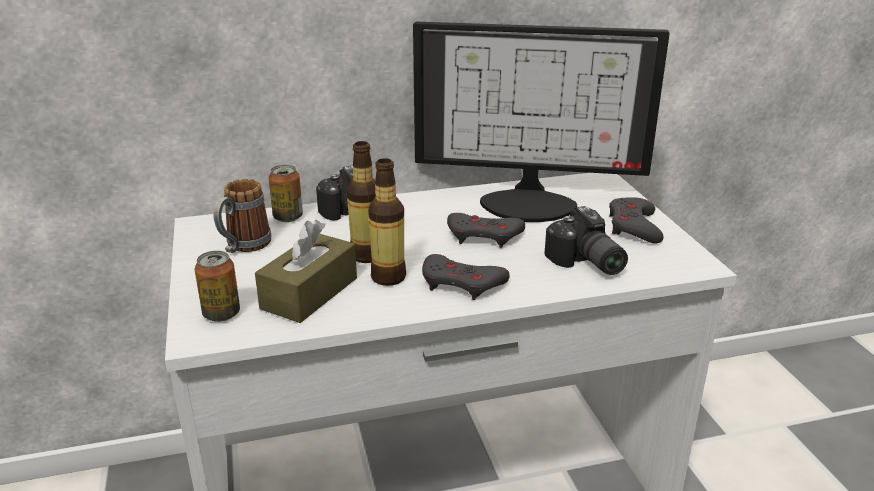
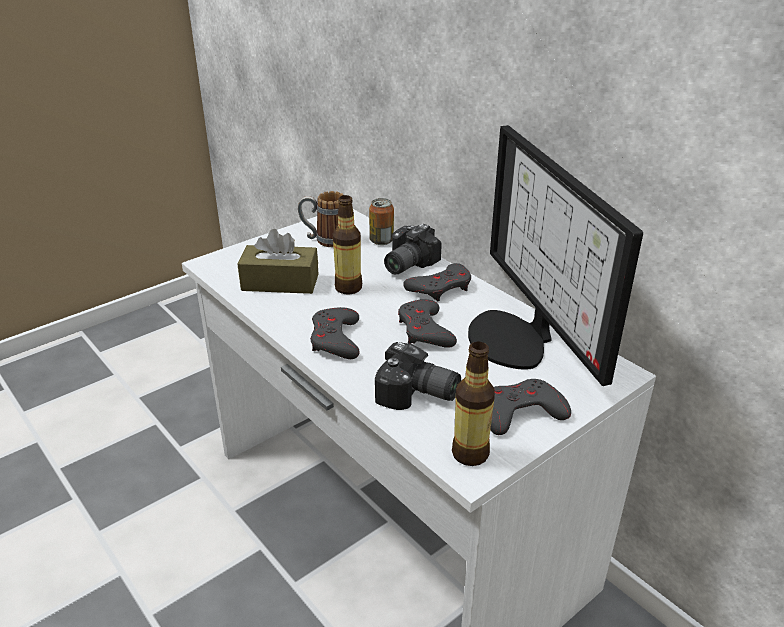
camera: 65 degrees right, 5 degrees up
can [195,251,240,322] -> none
bottle [368,158,406,286] -> bottle moved to [452,342,495,466]
camera [544,206,628,275] -> camera turned 105 degrees counterclockwise [375,342,461,410]
none -> grey game controller [403,263,471,301]

